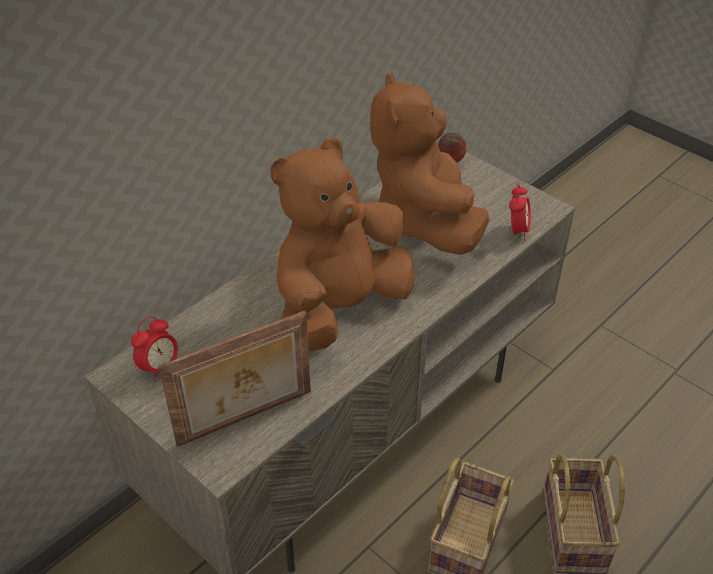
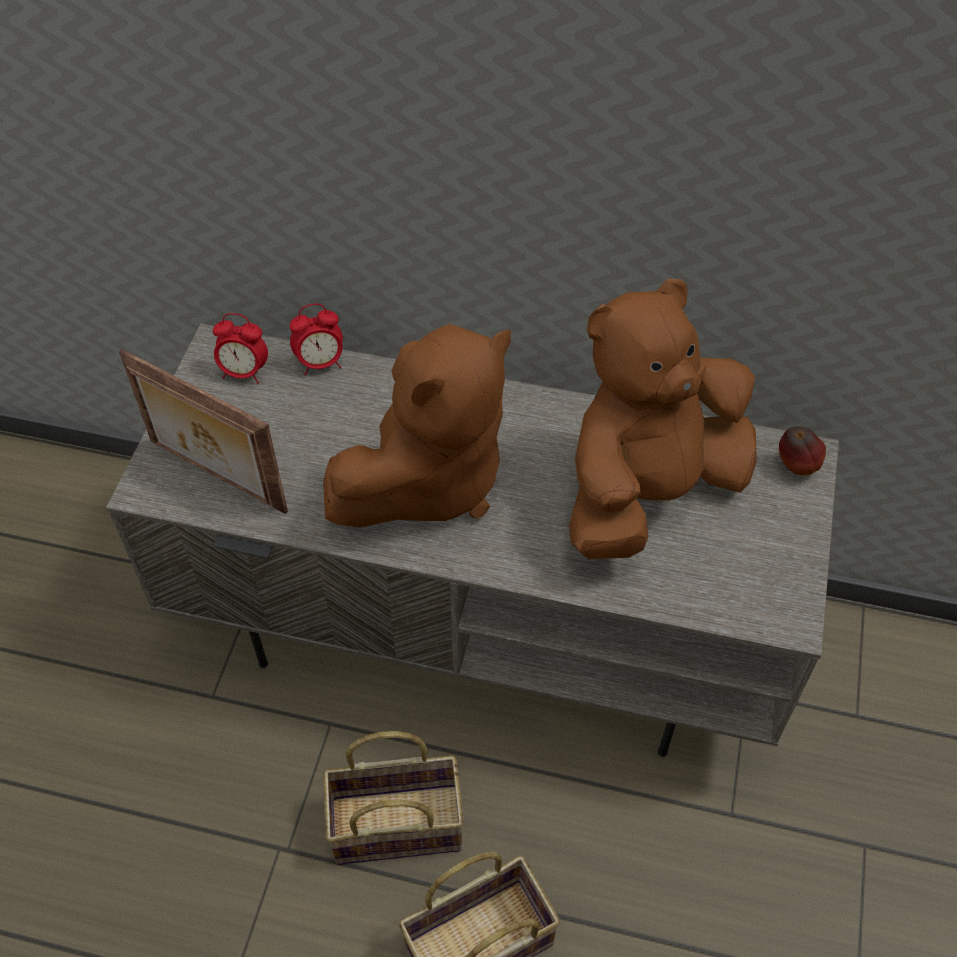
camera: 60 degrees right, 10 degrees up
brown plush toy [271,138,415,351] -> brown plush toy turned 120 degrees clockwise [323,323,511,528]
alarm clock [509,184,531,241] -> alarm clock moved to [289,304,343,375]

